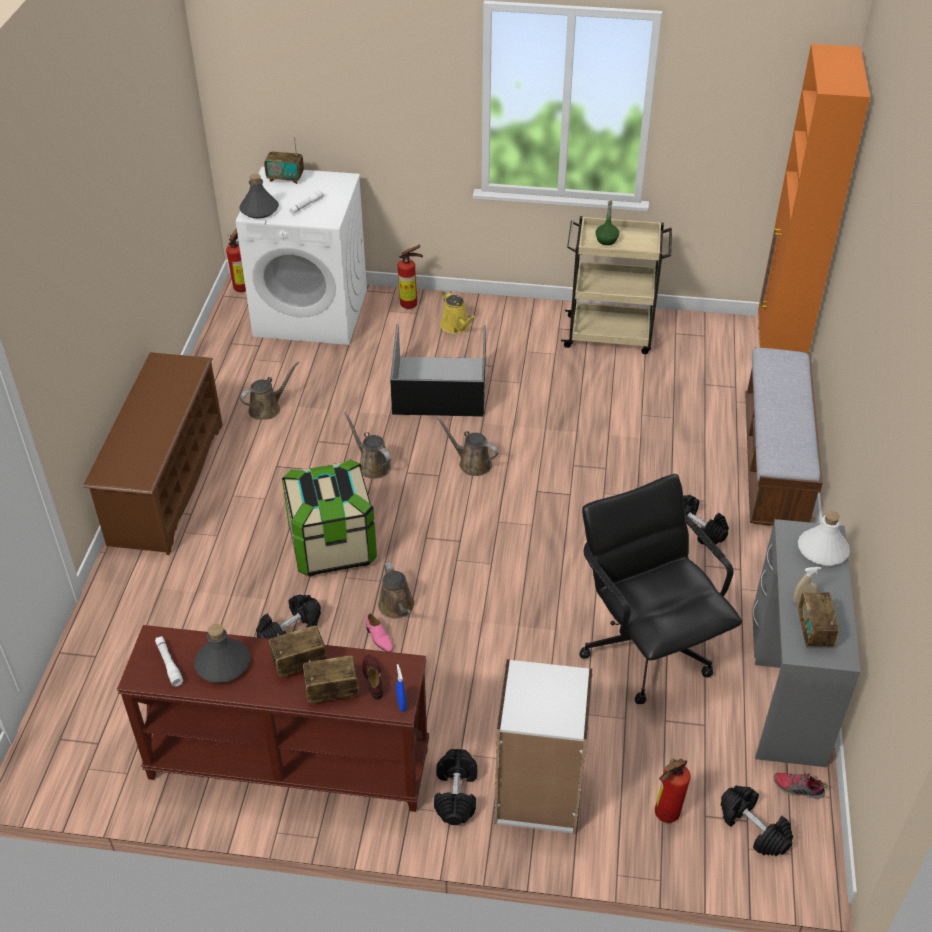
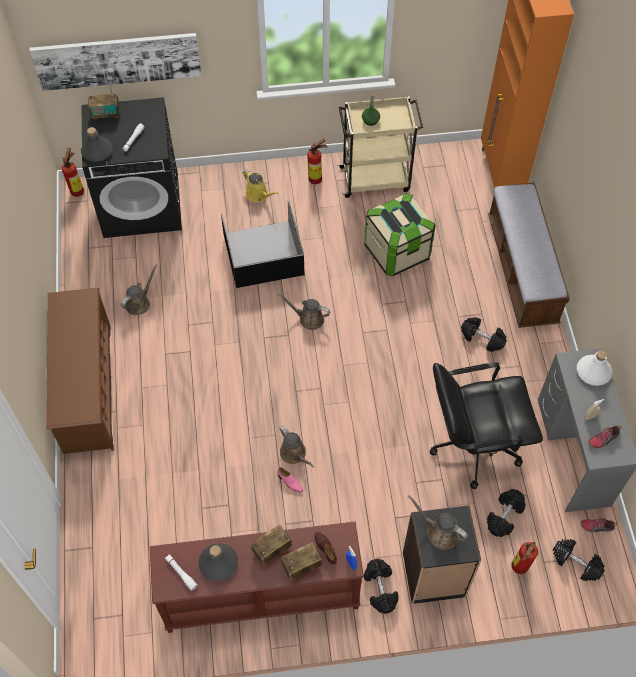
camera: 15 degrees left, 15 degrees up
white washing machine [236,167,367,345] -> black washing machine [82,97,182,238]
black dumbbell [256,594,321,639] -> black dumbbell moved to [487,489,526,537]
storage box [282,460,377,576] -> storage box moved to [364,193,435,276]
brown watering can [344,412,391,479] -> brown watering can moved to [408,495,468,550]
fire extinguisher [397,245,423,309] -> fire extinguisher moved to [307,139,327,184]
white bookcase [494,659,592,834] -> black bookcase [403,505,481,604]
black office chair [579,474,742,704] -> black office chair turned 60 degrees counterclockwise [430,362,543,489]
radio [798,592,839,648] -> shoe [588,425,622,449]
none -> picture [30,33,202,91]

